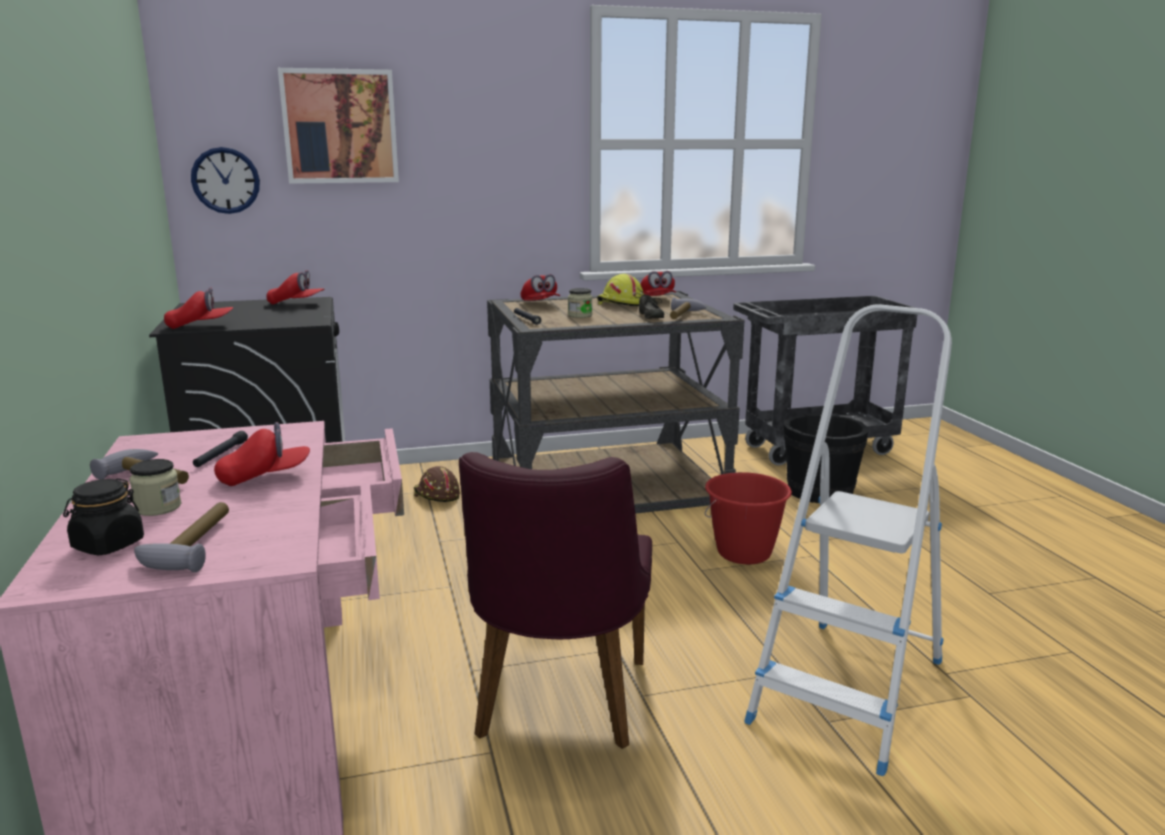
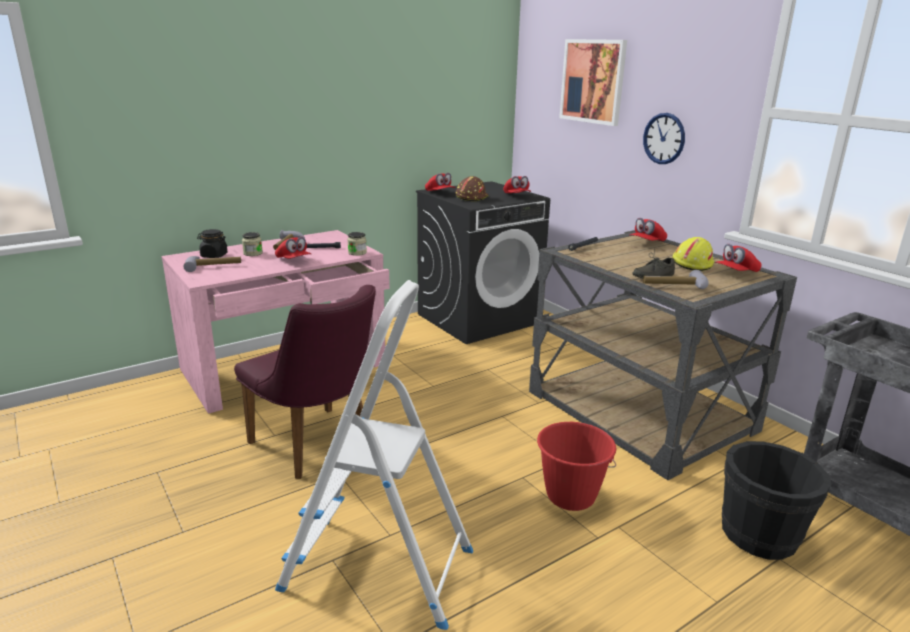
camera: 70 degrees right, 5 degrees up
wall clock [191,147,260,214] -> wall clock moved to [643,113,685,164]
brown hard hat [414,466,460,502] -> brown hard hat moved to [455,176,488,201]
purple chair [459,452,652,749] -> purple chair turned 120 degrees counterclockwise [234,285,376,479]
jar [568,288,592,318] -> jar moved to [347,232,367,256]

